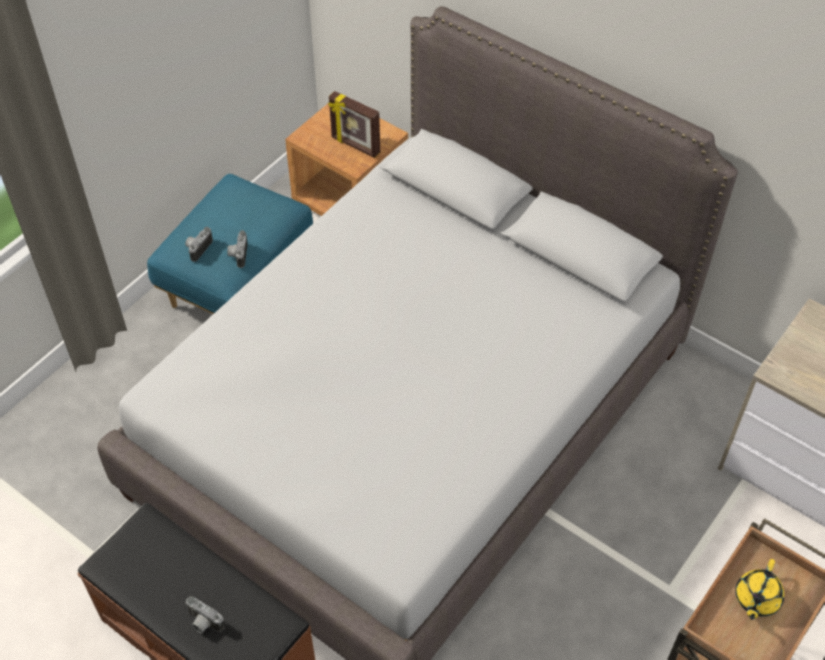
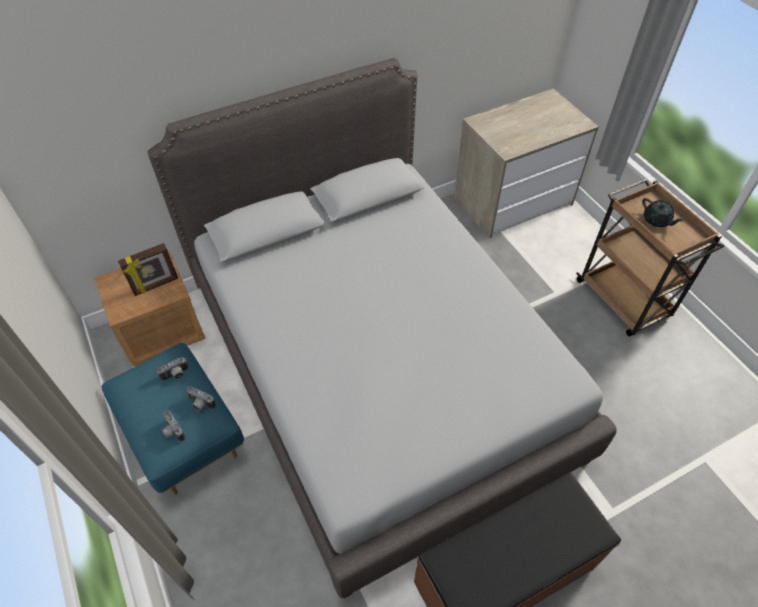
camera: 65 degrees left, 0 degrees up
camera [185,596,225,633] -> camera moved to [157,357,189,381]
yellow teapot [735,559,784,620] -> black teapot [642,198,683,227]

